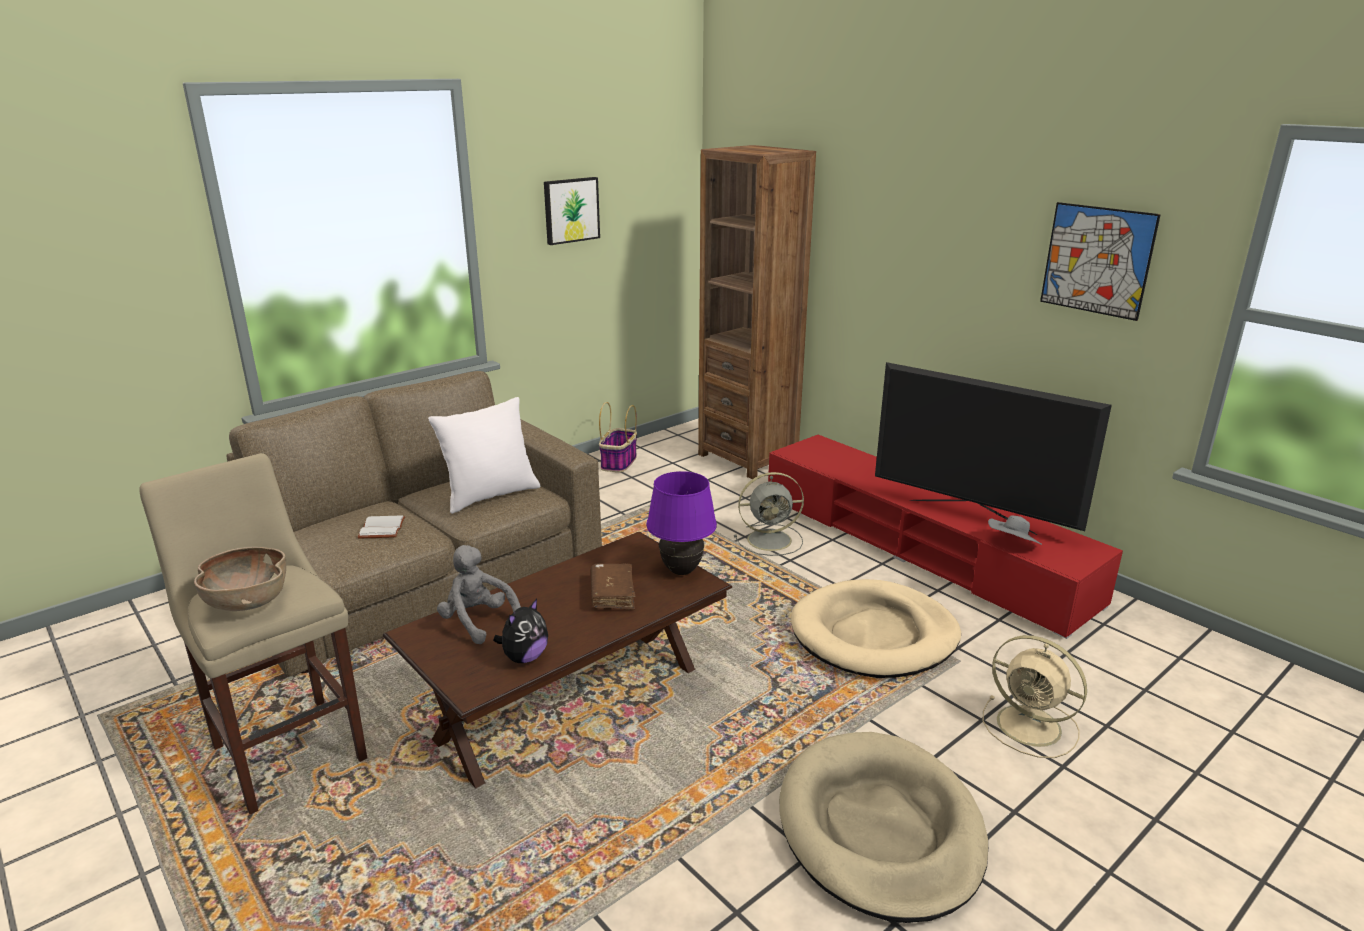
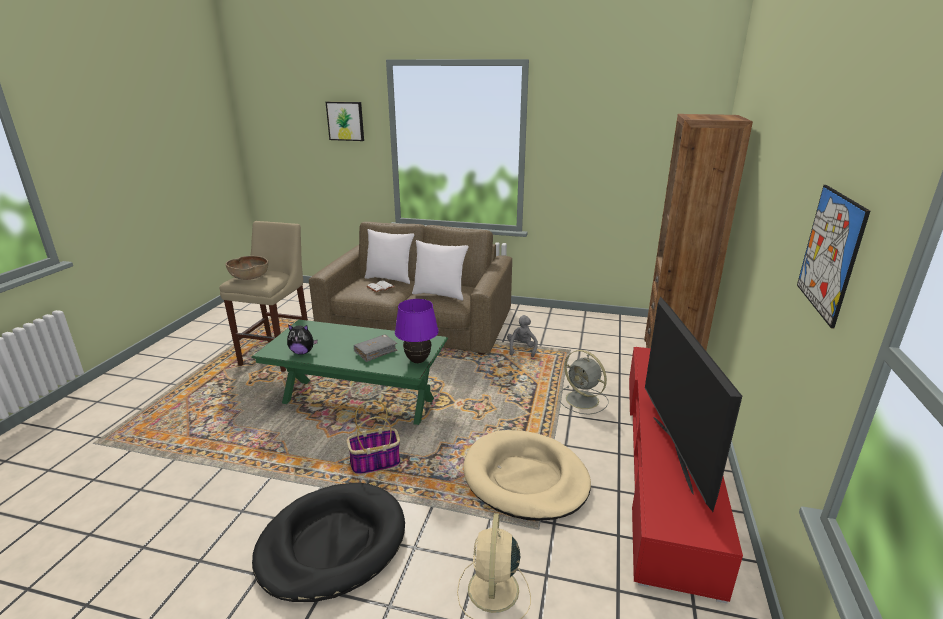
camera: 55 degrees right, 0 degrees up
brown coffee table [383,532,732,789] -> green coffee table [251,320,448,425]
grey plush toy [437,545,521,644] -> grey plush toy moved to [507,315,538,357]
picture [544,177,600,245] -> picture moved to [326,102,364,141]
brown book [591,563,635,610] -> grey book [354,334,398,362]
basket [599,402,637,472] -> basket moved to [347,400,400,475]
beige dog bed [779,732,988,923] -> black dog bed [252,483,405,602]
grey hat [988,516,1042,545] -> none
none -> white pillow [364,229,414,284]

